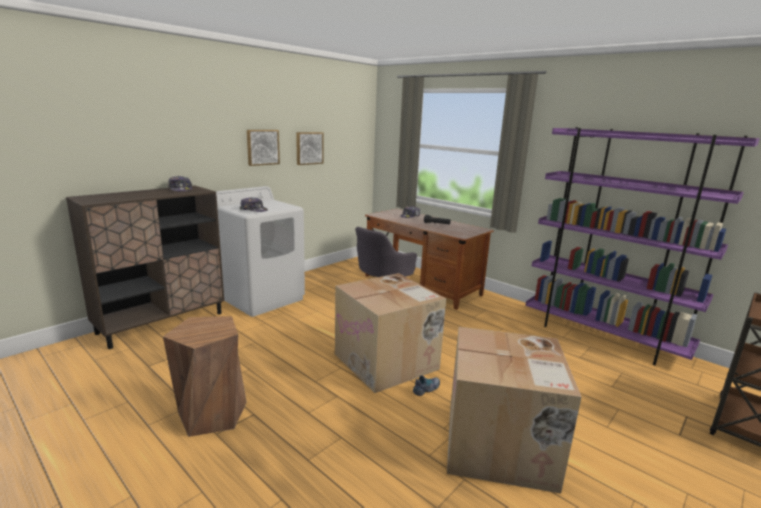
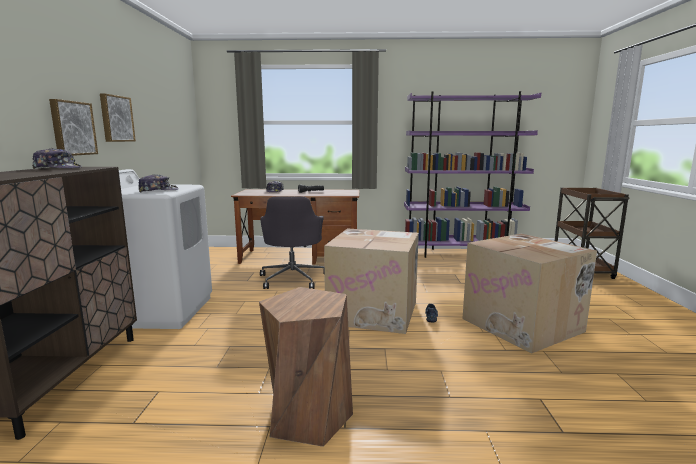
camera: 40 degrees left, 5 degrees down
picture [296,132,323,165] -> picture moved to [49,99,98,156]

